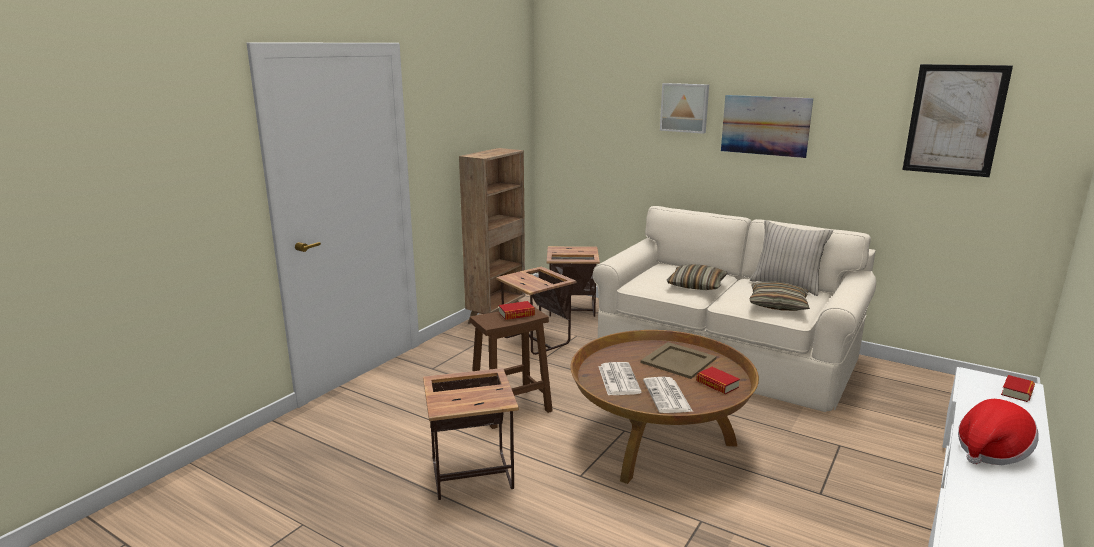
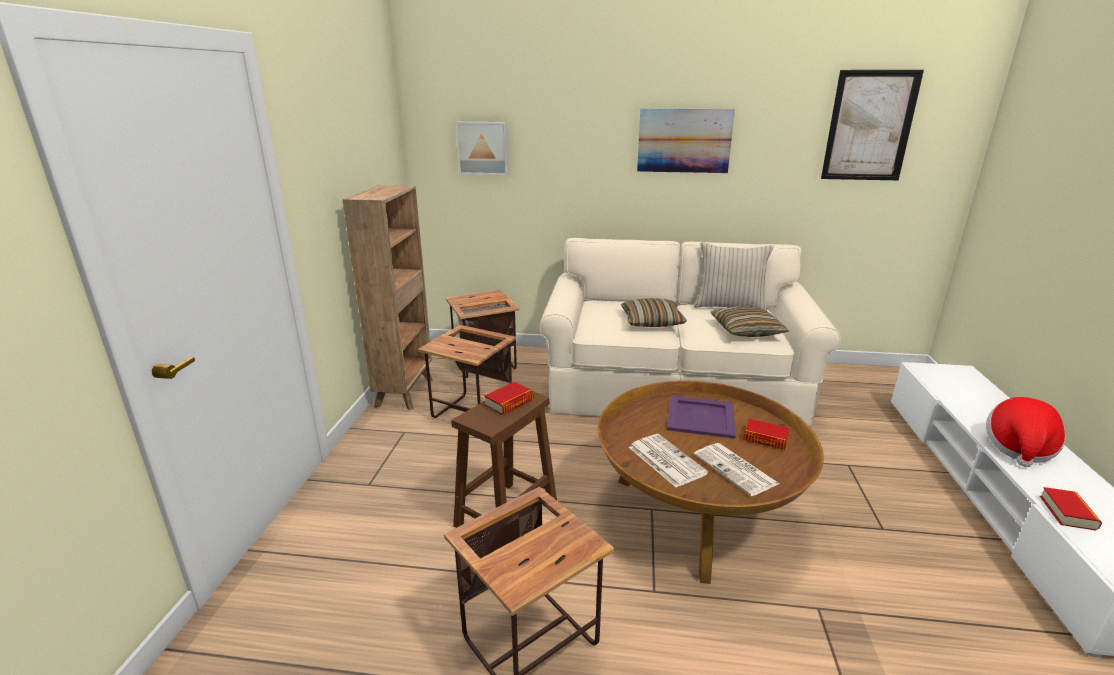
camera: 25 degrees left, 5 degrees up
beige tray [641,342,717,379] -> purple tray [667,396,736,439]
picture [660,83,709,134] -> picture moved to [455,122,509,175]
book [1001,375,1035,402] -> book moved to [1040,487,1102,531]

